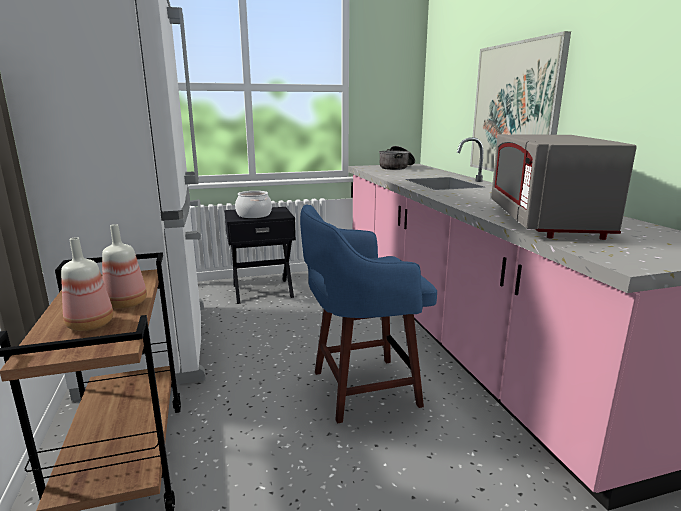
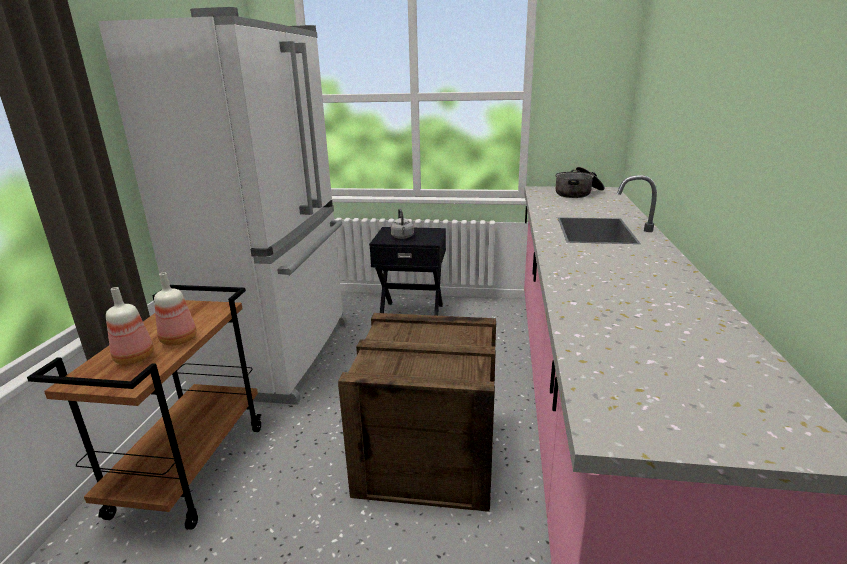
camera: 25 degrees right, 5 degrees up
cooking pot [235,191,272,218] -> grey kettle [391,209,414,239]
blue stool [300,204,437,424] -> crate [338,313,496,512]
picture [470,31,571,172] -> none
grey microwave [491,134,637,240] -> none

